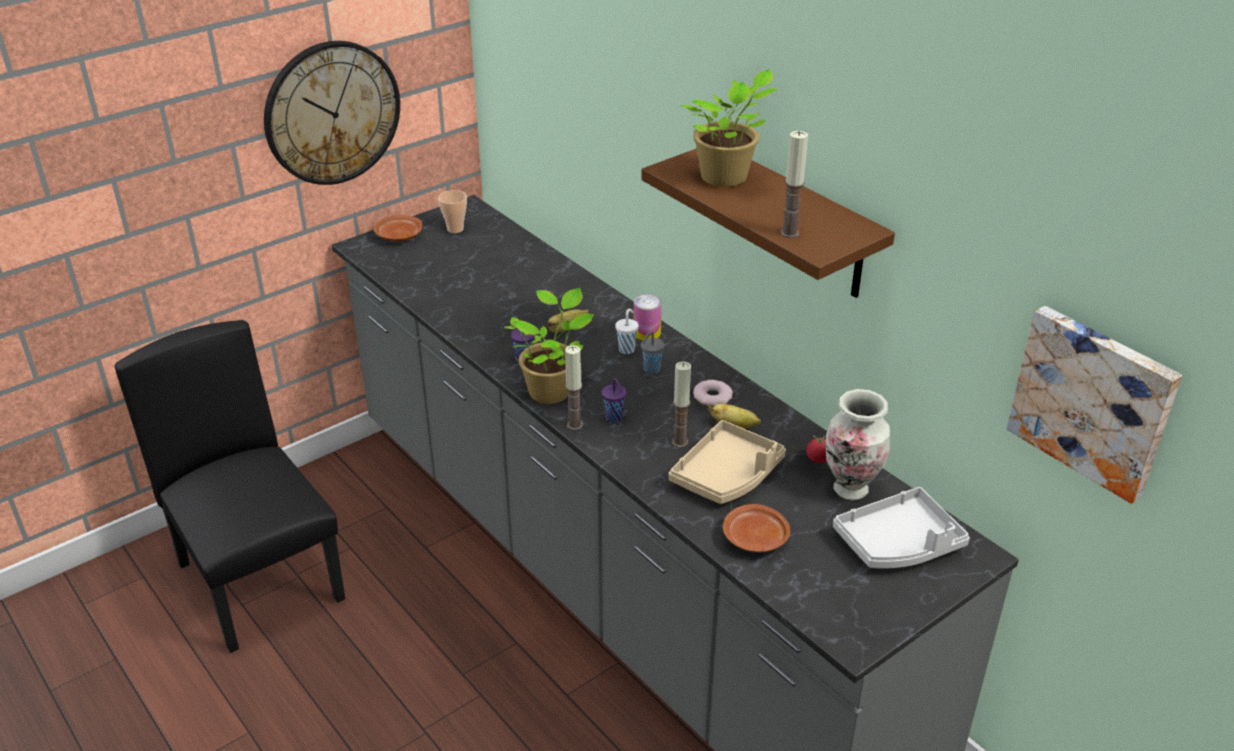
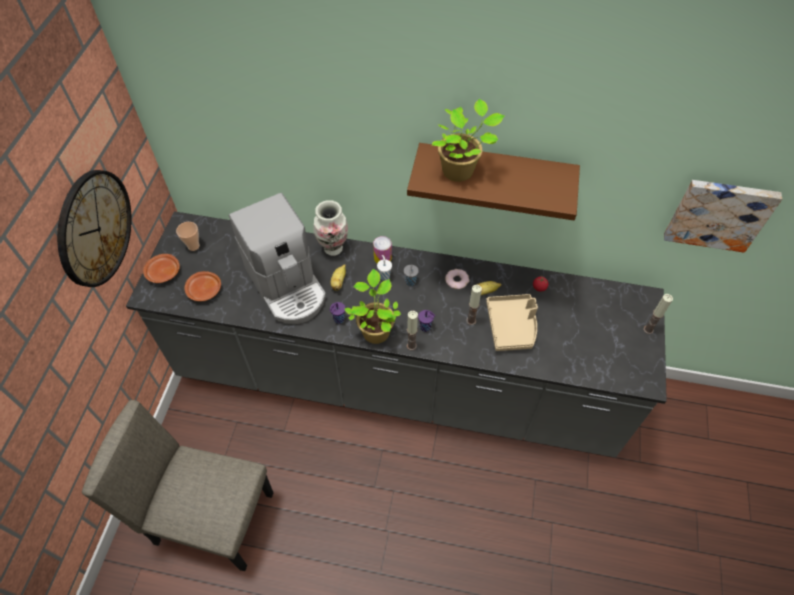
camera: 40 degrees left, 20 degrees up
black chair [115,320,345,653] -> beige chair [82,400,274,571]
brown plate [723,504,790,552] -> brown plate moved to [184,271,221,302]
candle [780,131,808,238] -> candle moved to [644,294,673,334]
vase [826,389,890,501] -> vase moved to [313,200,348,256]
grey tray [833,487,970,568] -> none
none -> coffee machine [229,193,326,324]

